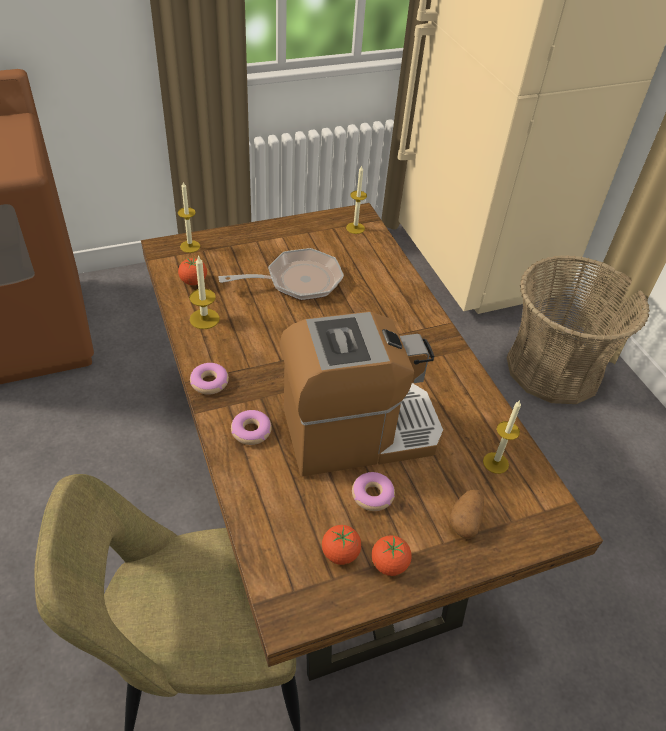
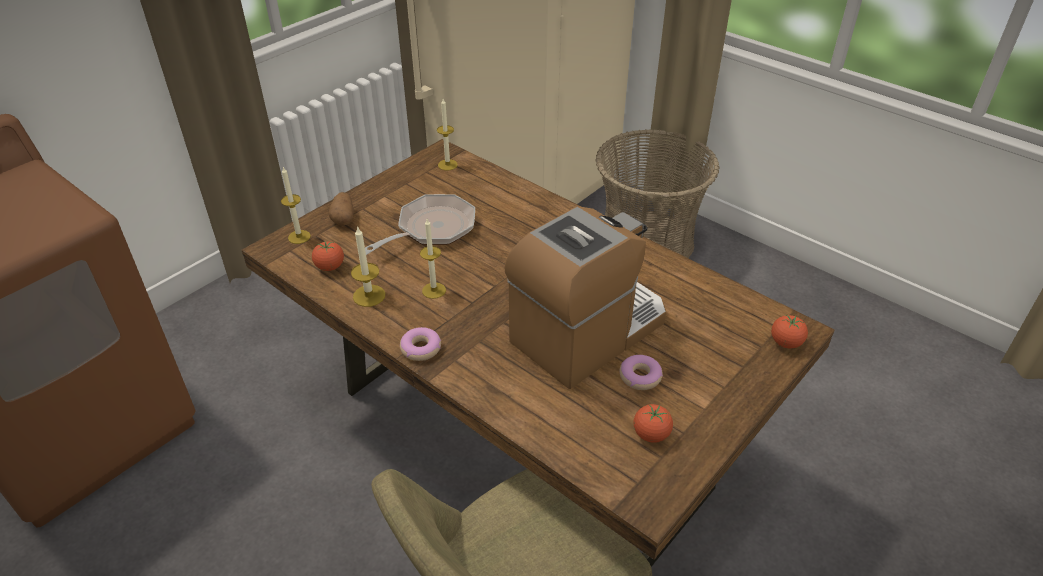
camera: 25 degrees left, 5 degrees down
donut [231,410,272,445] -> none
tomato [372,536,412,576] -> tomato moved to [771,315,808,348]
potato [449,489,484,539] -> potato moved to [329,192,354,225]
candle [483,400,521,474] -> candle moved to [420,219,446,299]

